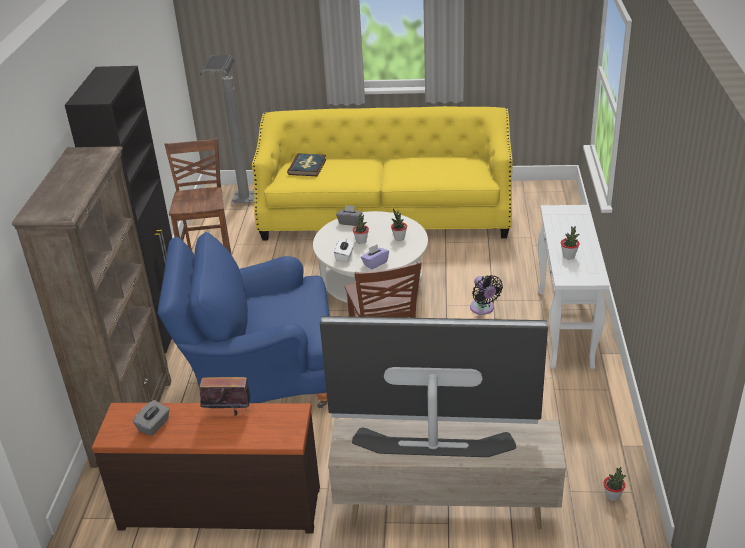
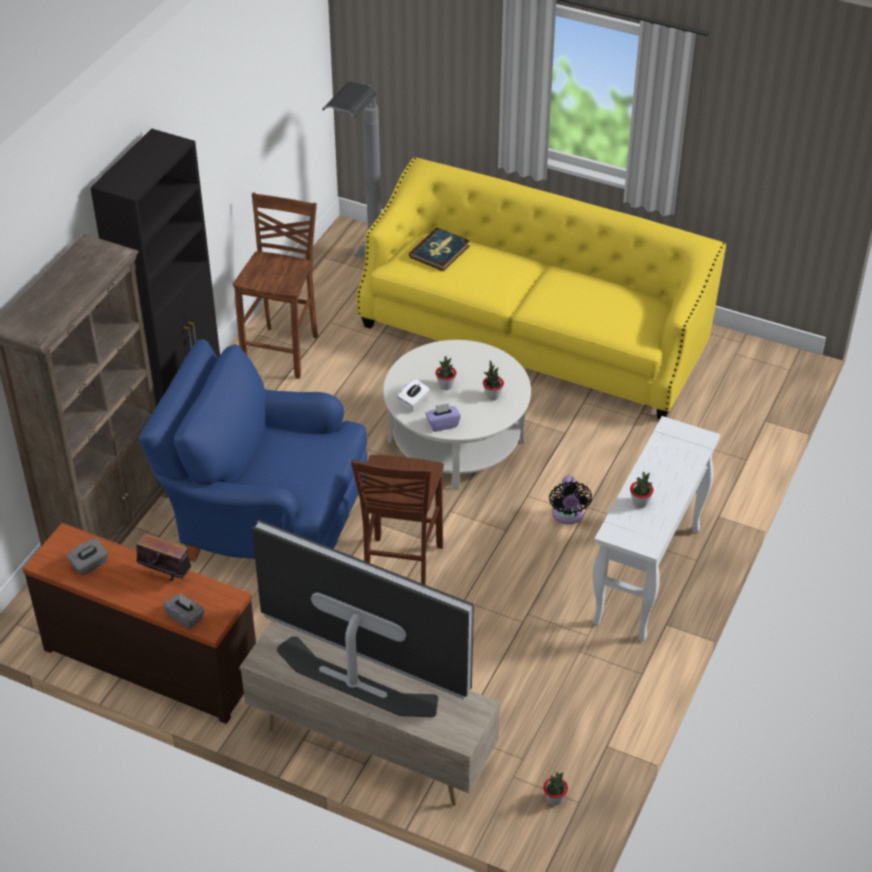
camera: 20 degrees right, 10 degrees up
grey tissue box [336,205,362,226] -> grey tissue box moved to [163,593,205,630]

